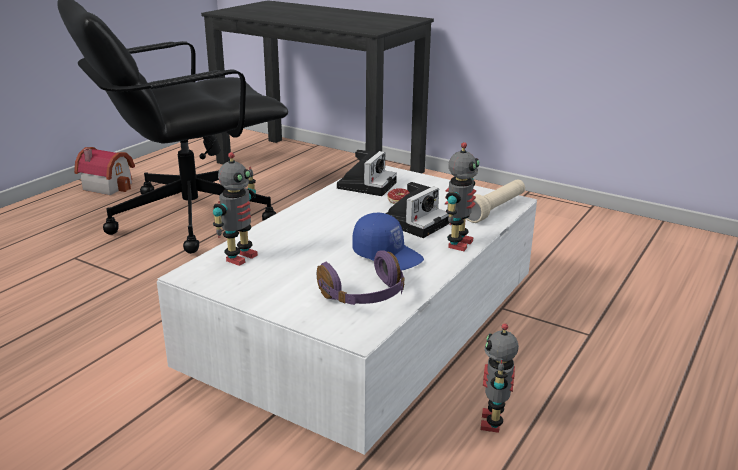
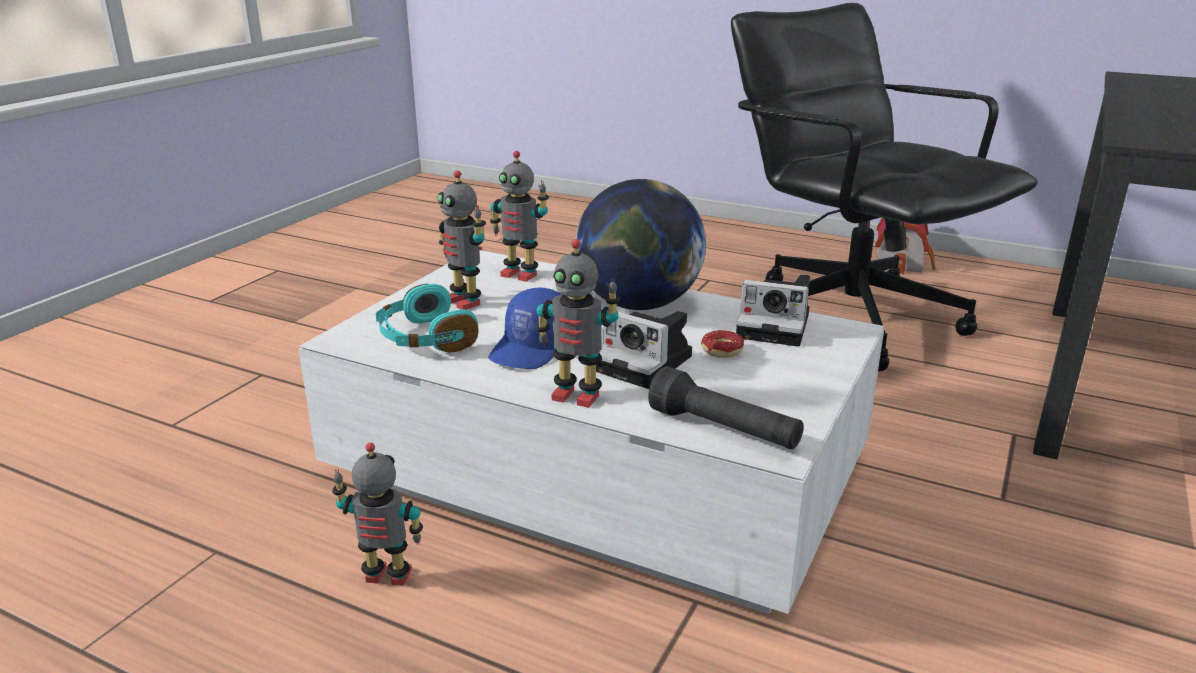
camera: 85 degrees right, 0 degrees up
purple headphones [317,250,404,305] -> turquoise headphones [376,284,479,352]
beige flashlight [467,179,525,223] -> black flashlight [648,366,804,449]
none -> toy robot [437,170,486,310]
none -> globe [575,179,706,310]

